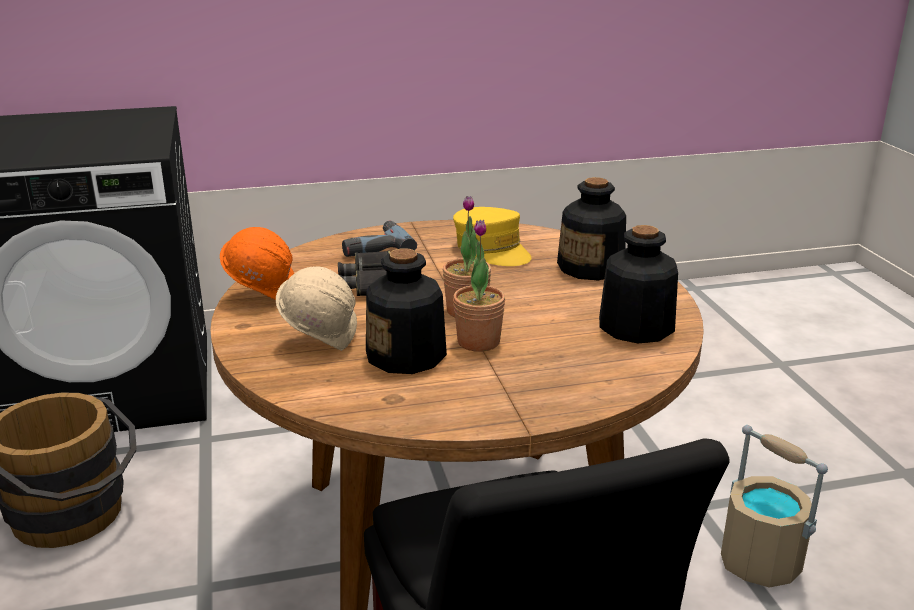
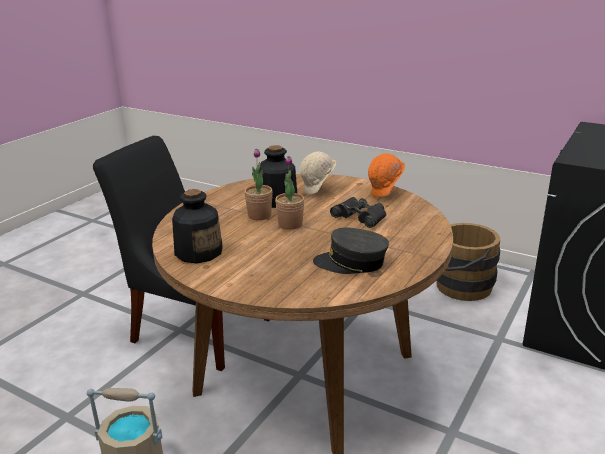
camera: 135 degrees right, 0 degrees up
power drill [342,220,417,257] -> none
yellow cap [453,207,531,266] -> grey cap [313,228,389,274]
bottle [557,177,626,280] -> none

